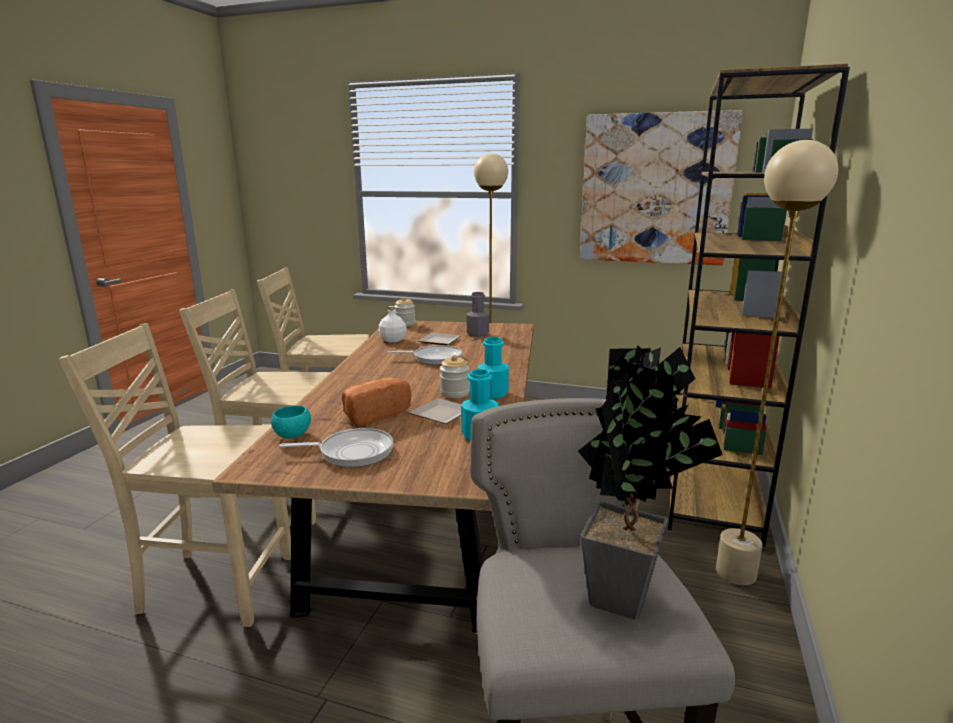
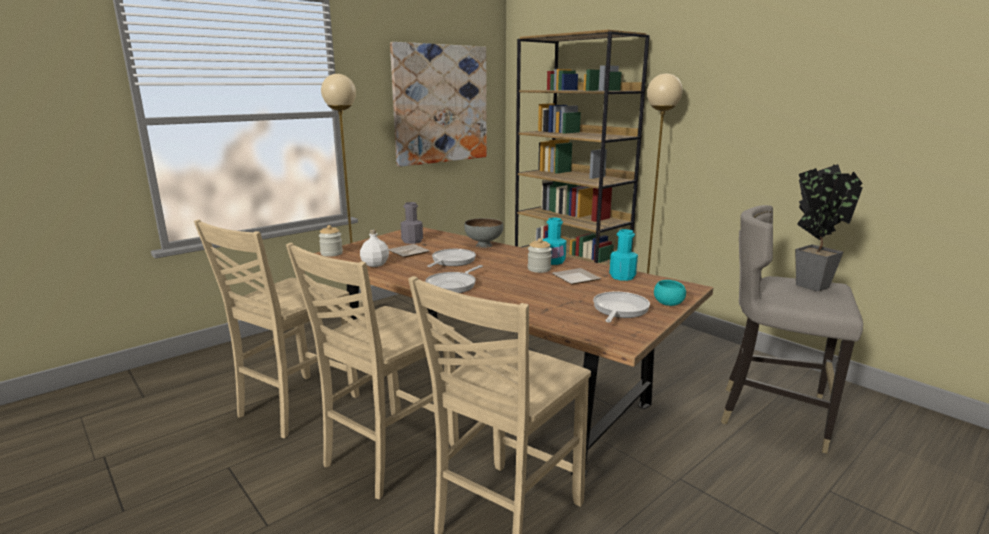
camera: 60 degrees left, 0 degrees up
turquoise bowl [271,406,311,439] -> turquoise bowl moved to [654,280,686,306]
bread [342,378,411,425] -> none
none -> frying pan [426,265,483,293]
none -> grey bowl [464,218,503,248]

